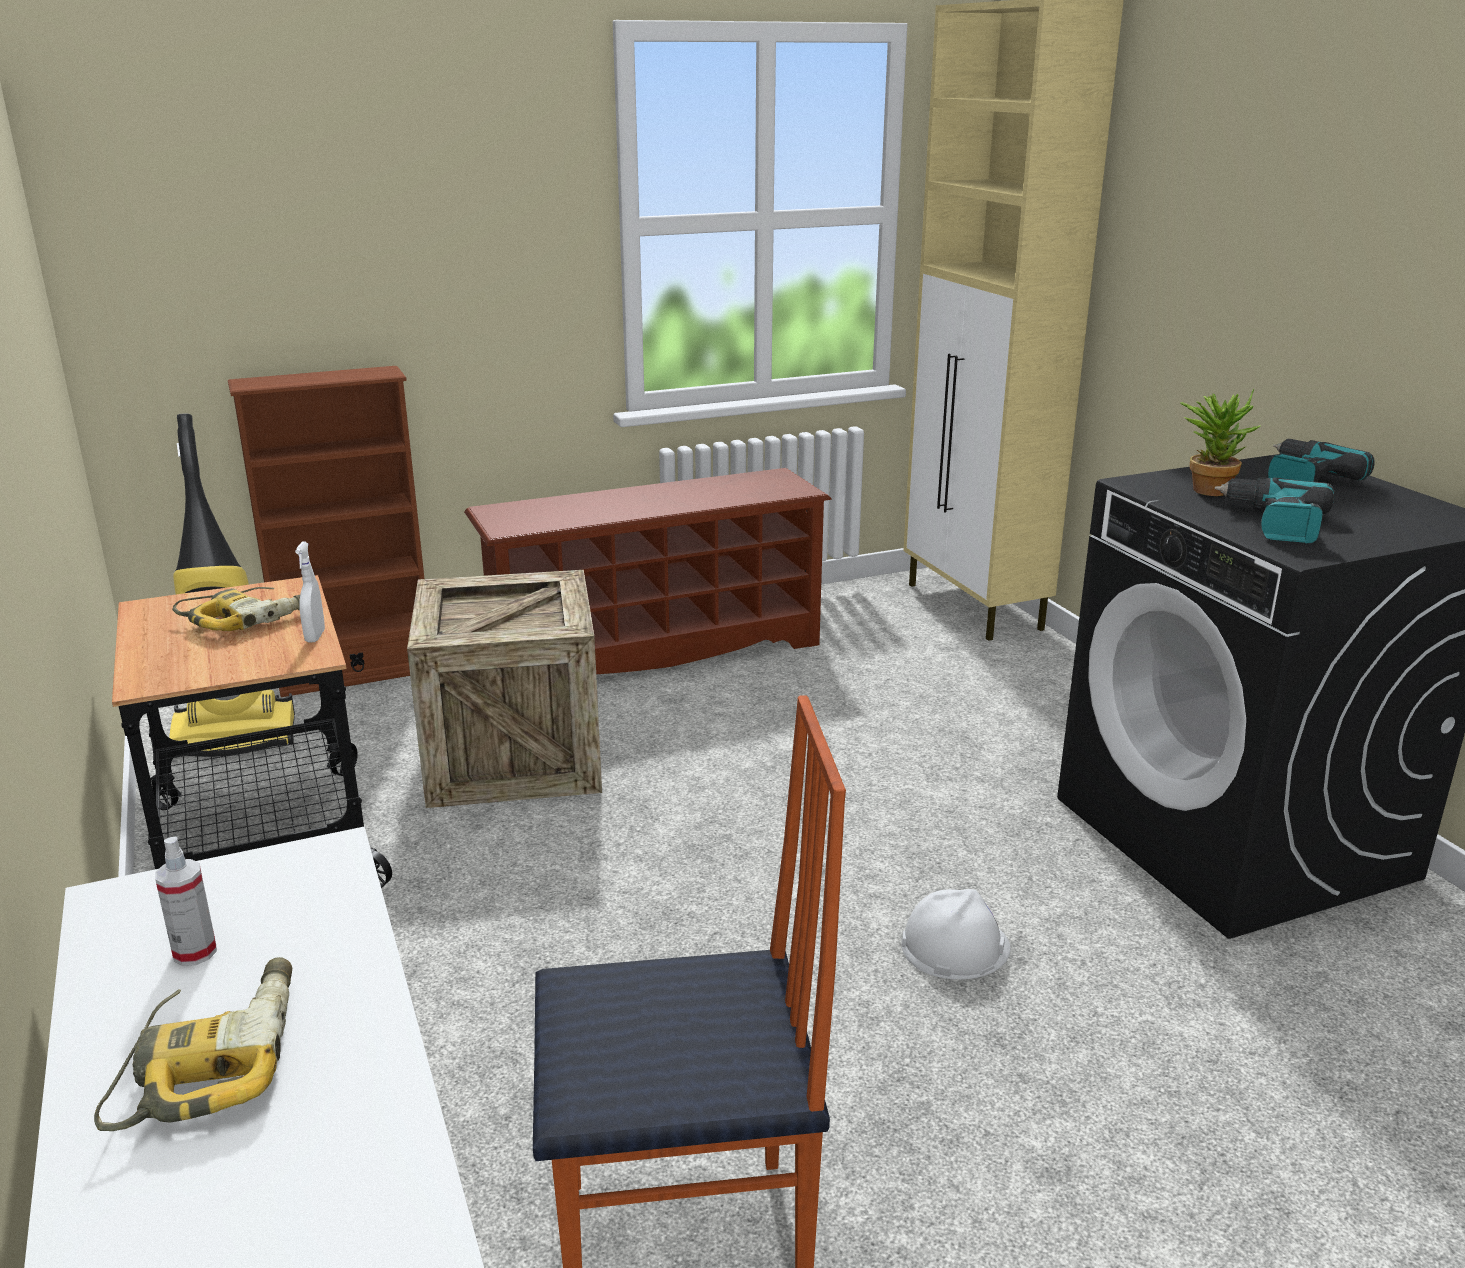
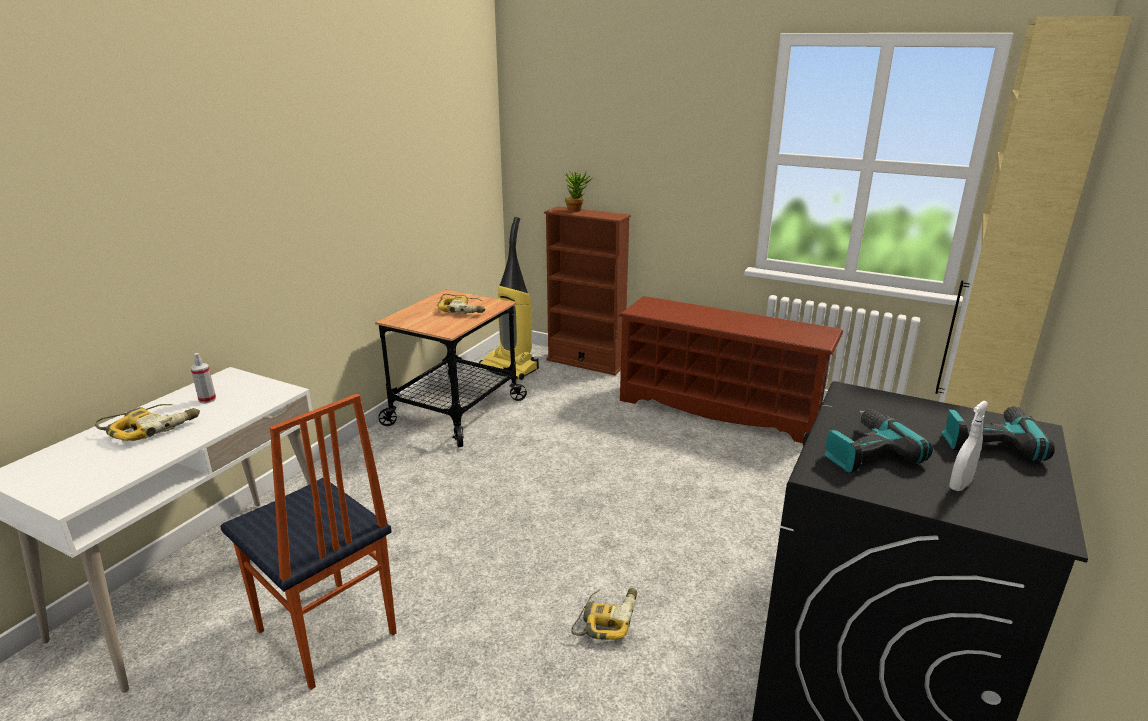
camera: 50 degrees right, 0 degrees up
white spray bottle [295,541,325,642] -> white spray bottle moved to [949,400,989,491]
crate [407,570,602,808] -> none
white hard hat [902,889,1011,980] -> power drill [571,588,637,640]
potted plant [1180,389,1260,496] -> potted plant moved to [563,171,592,212]

